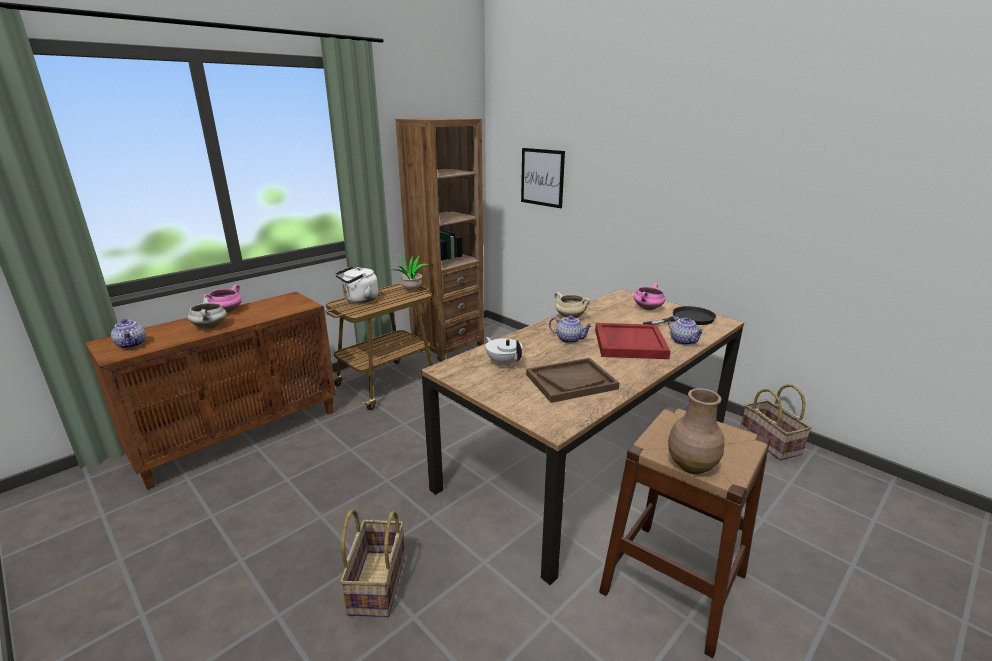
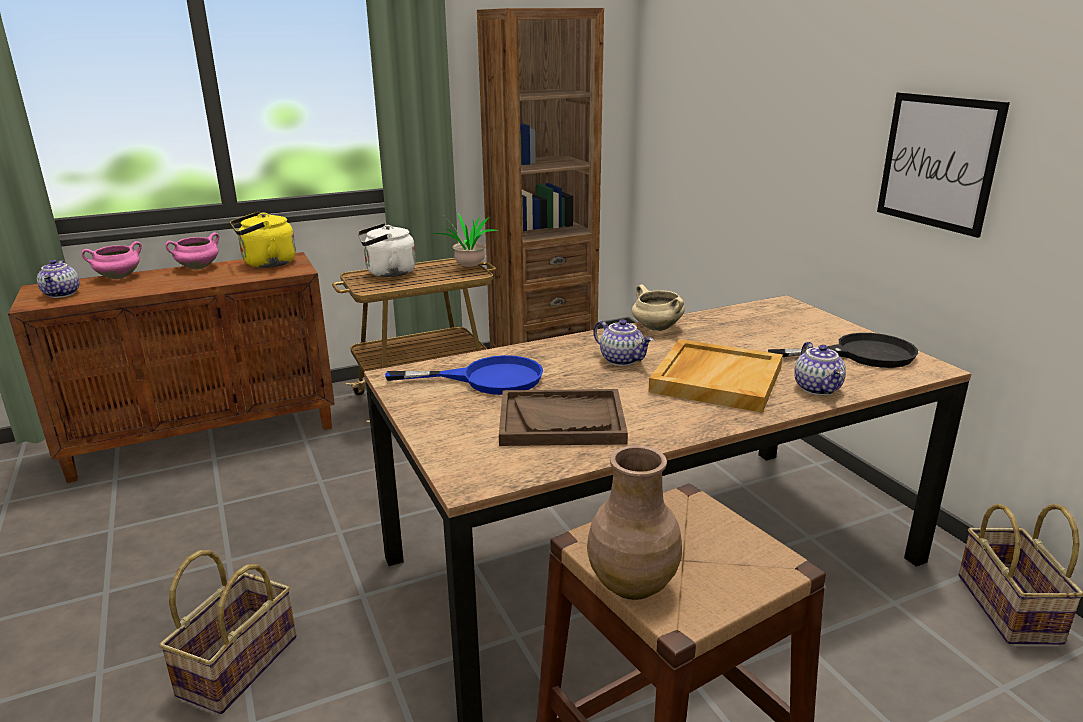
camera: 20 degrees right, 0 degrees up
white cooking pot [188,298,227,329] -> none
white teapot [486,337,523,366] -> blue frying pan [385,355,543,395]
picture [521,148,565,208] -> picture moved to [877,92,1010,238]
red tray [595,323,670,359] -> beige tray [648,339,783,413]
pink cooking pot [634,283,665,310] -> pink cooking pot moved to [81,241,142,279]
none -> yellow kettle [230,212,296,268]

